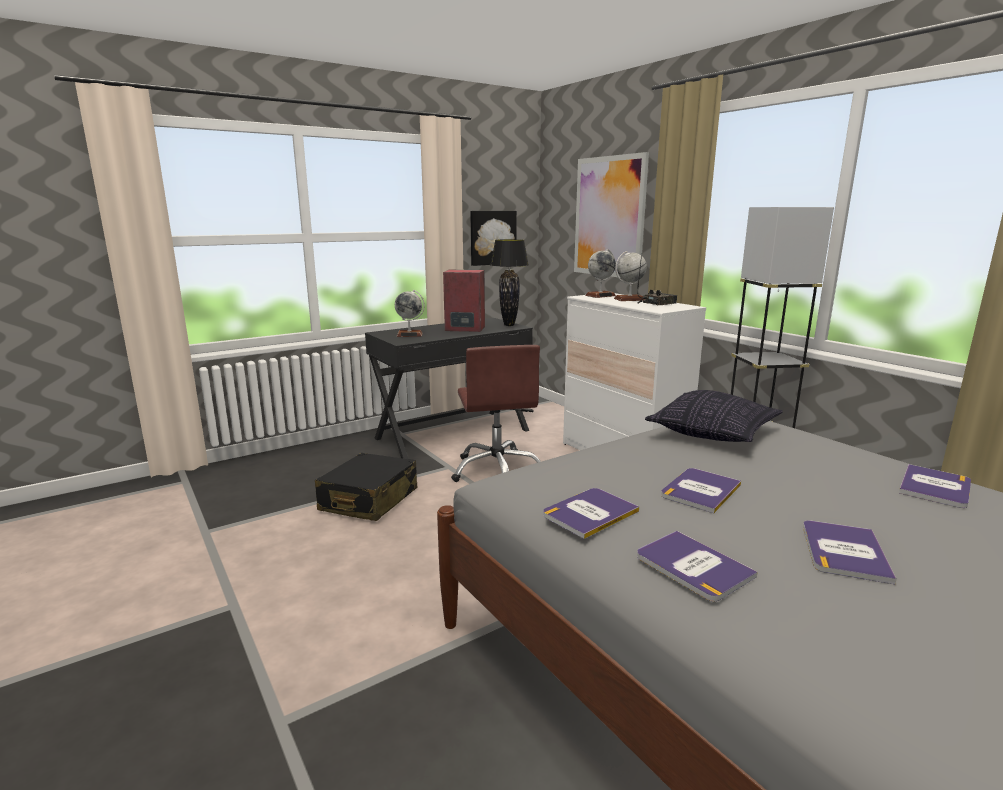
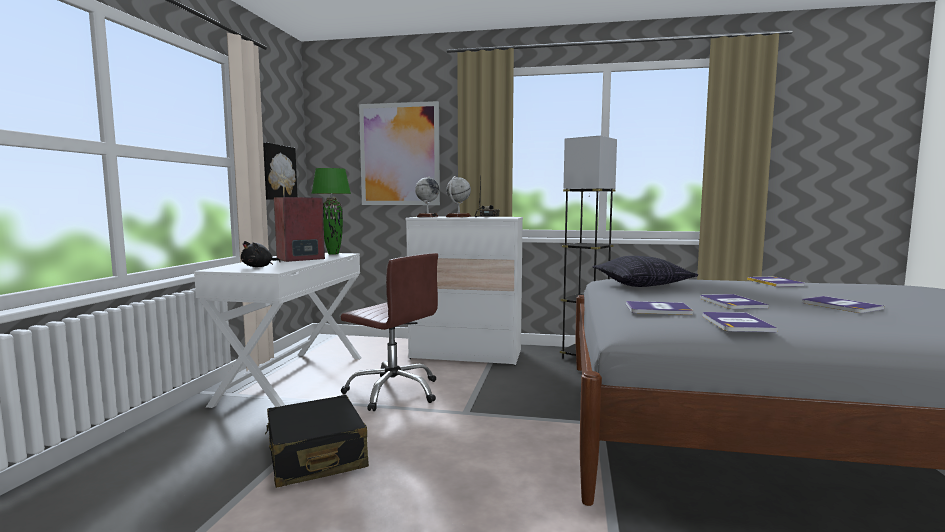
camera: 45 degrees left, 10 degrees down
black desk [365,318,533,459] -> white desk [194,253,361,408]
globe [395,290,424,337] -> black plush toy [241,241,281,267]
black table lamp [491,239,528,326] -> green table lamp [311,168,351,255]
book [637,531,758,602] -> book moved to [626,301,693,315]

